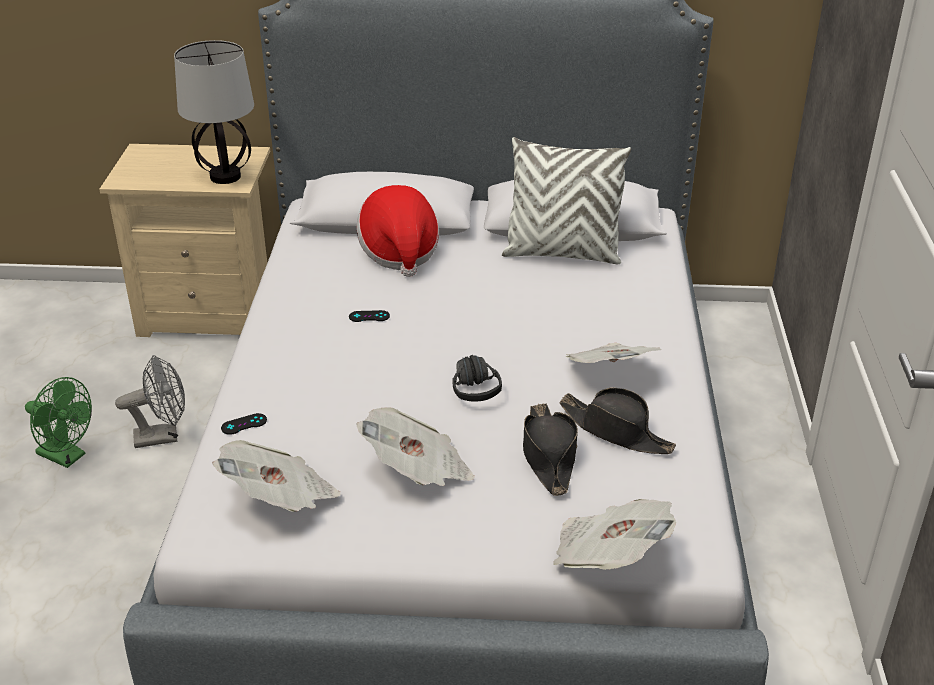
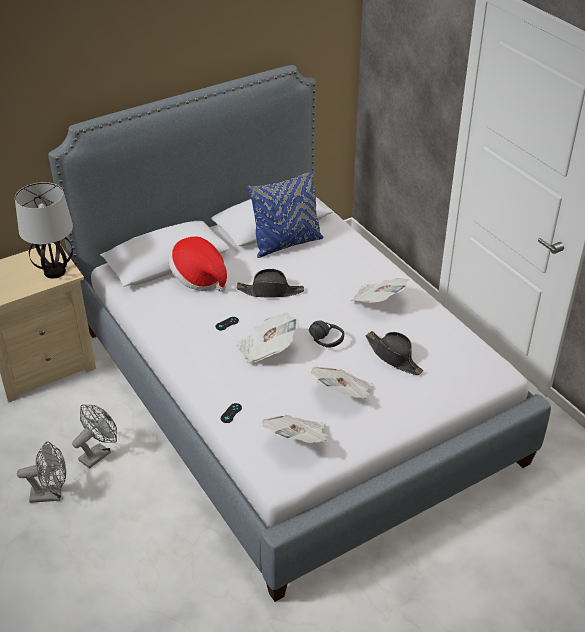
camera: 35 degrees left, 5 degrees up
green fan [25,377,92,468] -> grey fan [17,442,66,503]
white pillow [502,137,631,264] -> blue pillow [247,170,323,258]
newspaper [553,499,676,570] -> newspaper moved to [237,313,299,364]
black hat [559,387,676,454] -> black hat moved to [236,269,304,297]

